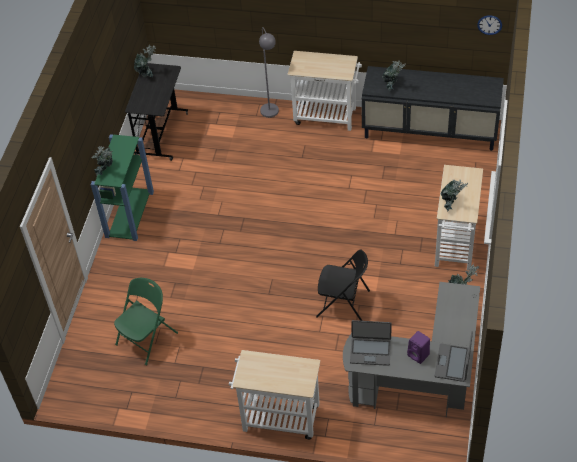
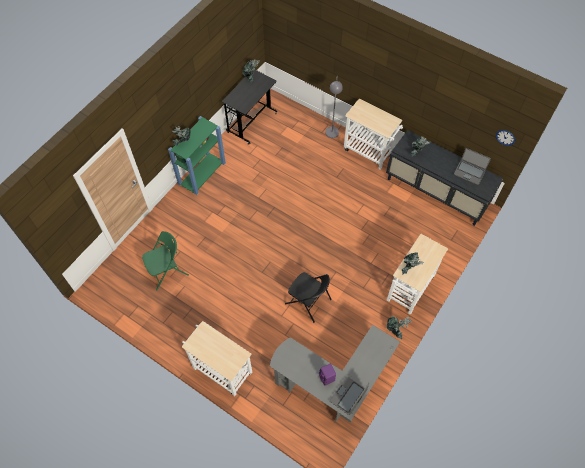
camera: 20 degrees right, 10 degrees up
laptop [350,320,392,366] -> laptop moved to [454,148,491,185]

